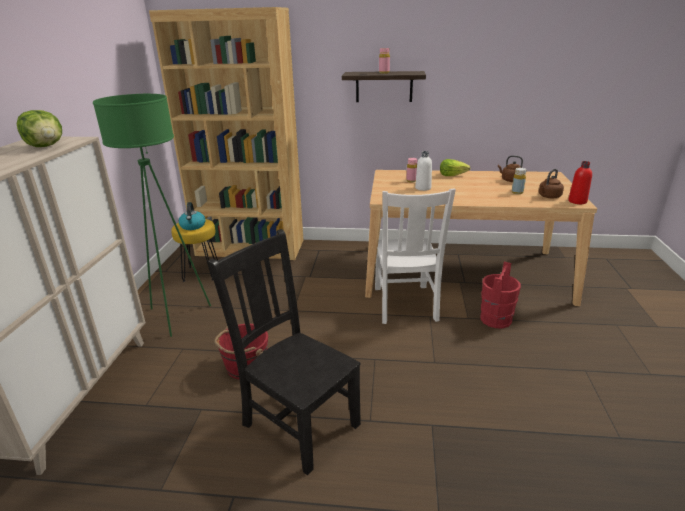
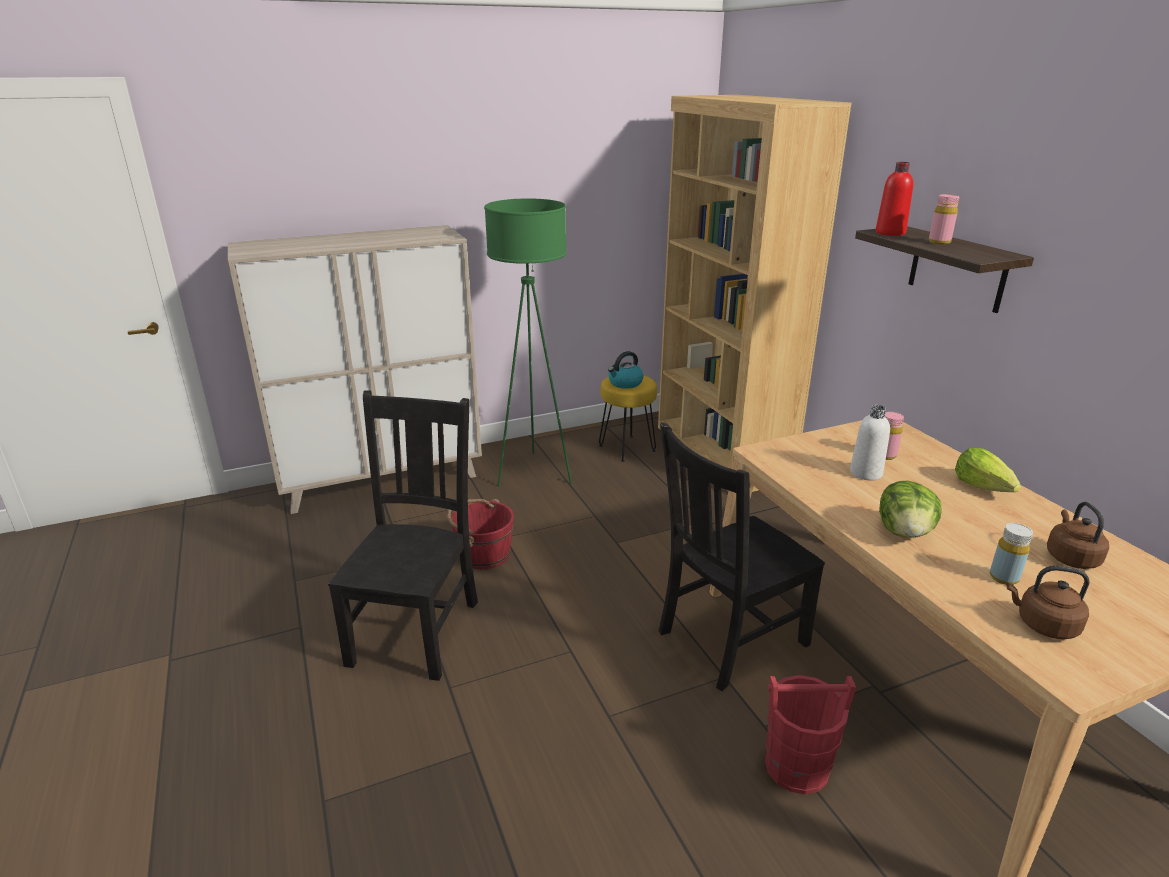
camera: 60 degrees right, 0 degrees up
lettuce [17,110,62,147] -> lettuce moved to [879,481,942,538]
white chair [375,189,456,324] -> black chair [659,423,825,691]
red bottle [568,161,592,204] -> red bottle moved to [876,162,913,236]

